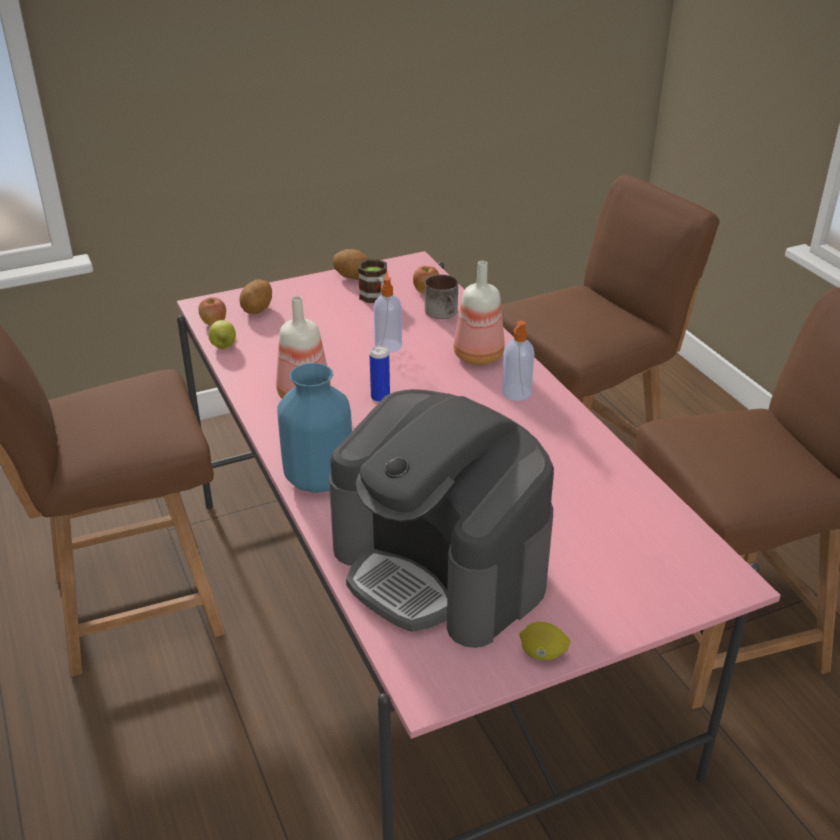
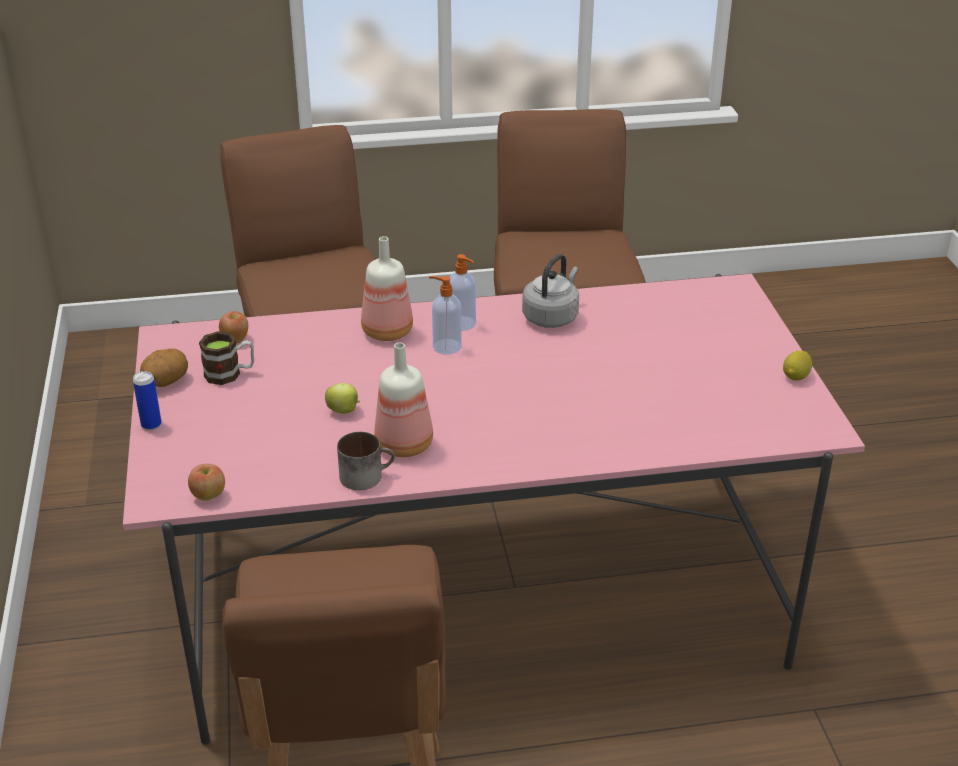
camera: 75 degrees left, 0 degrees up
apple [208,320,236,349] -> apple moved to [325,383,360,414]
potato [239,279,272,314] -> none
blue vase [277,363,352,493] -> none
coffee machine [329,389,554,648] -> none
can [369,346,390,402] -> can moved to [133,371,162,430]
soap dispenser [374,271,402,353] -> soap dispenser moved to [429,276,462,355]
mug [425,275,458,319] -> mug moved to [337,432,395,490]
none -> grey kettle [522,254,579,328]

